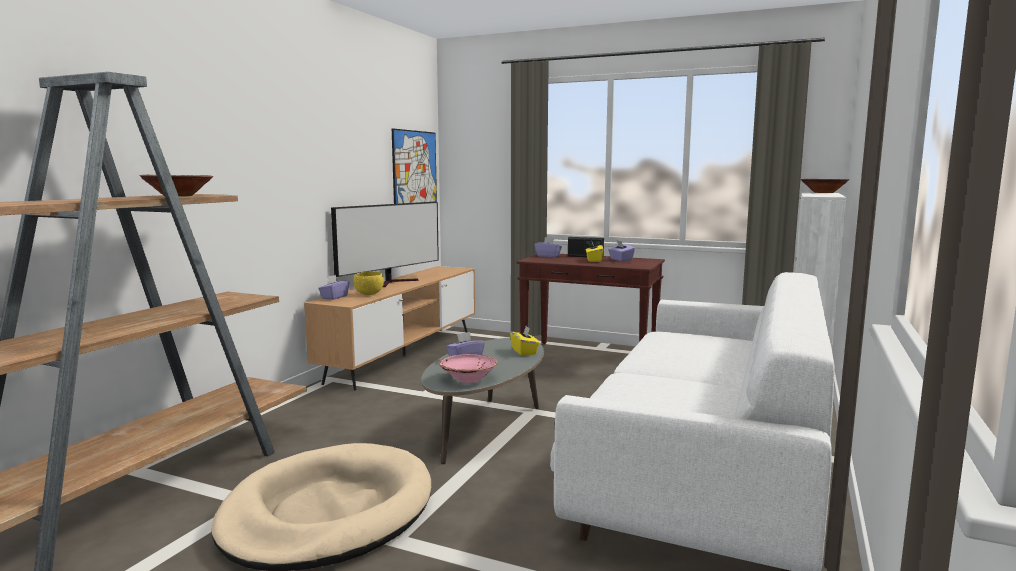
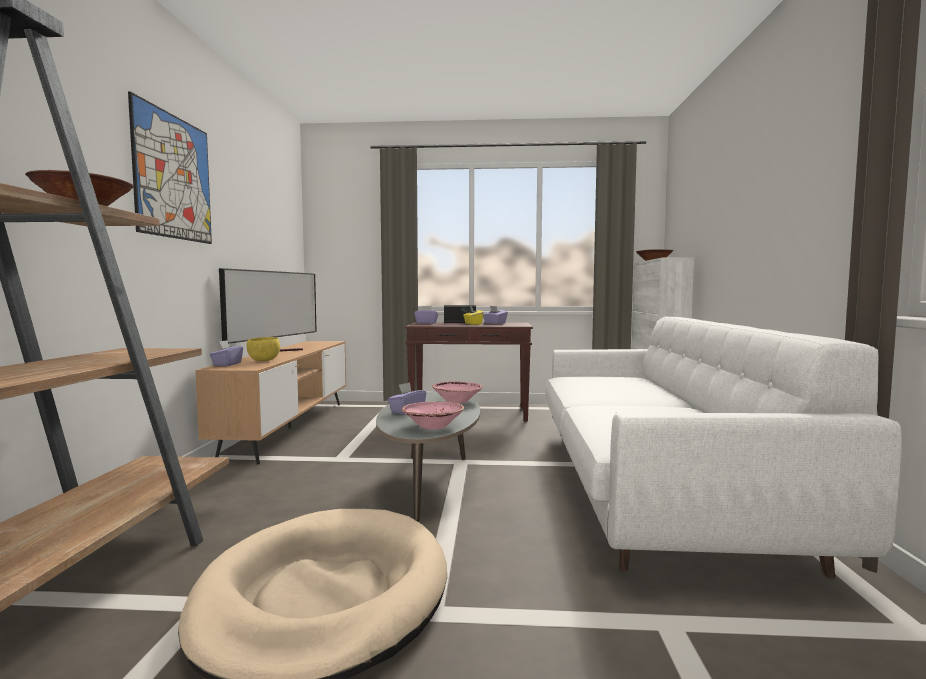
camera: 20 degrees left, 5 degrees down
picture [392,128,437,204] -> picture moved to [128,92,212,244]
yellow tissue box [510,326,539,356] -> pink bowl [432,381,483,403]

